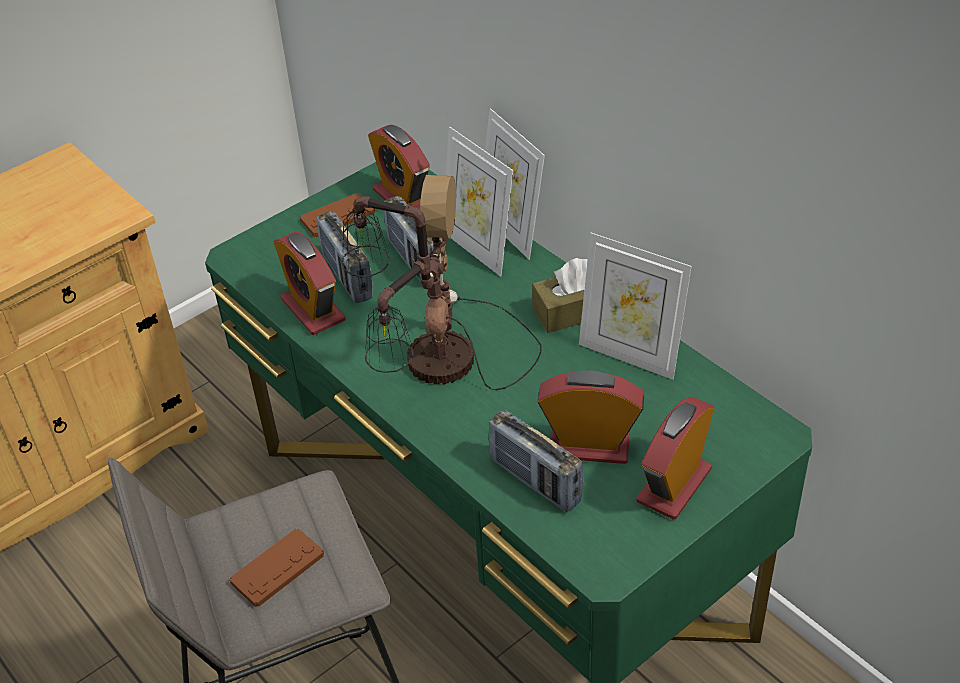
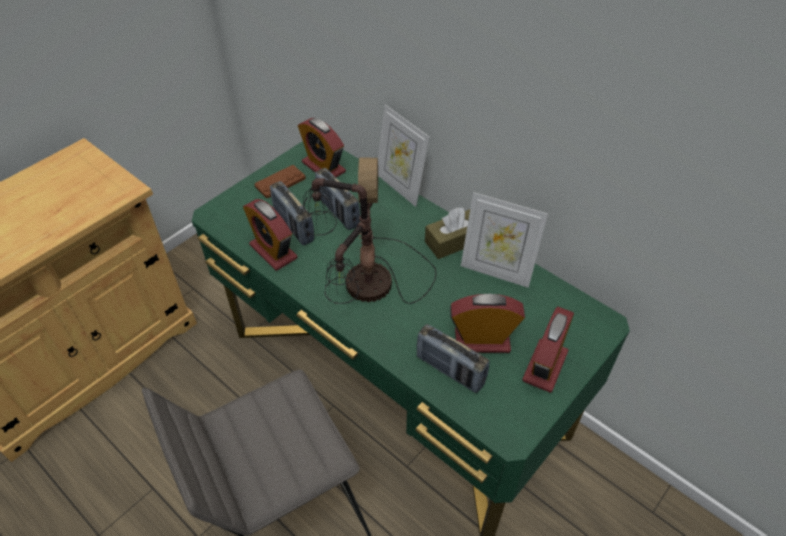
camera: 10 degrees left, 5 degrees up
brown game controller [230,529,324,607] -> none
picture frame [445,127,513,277] -> none

